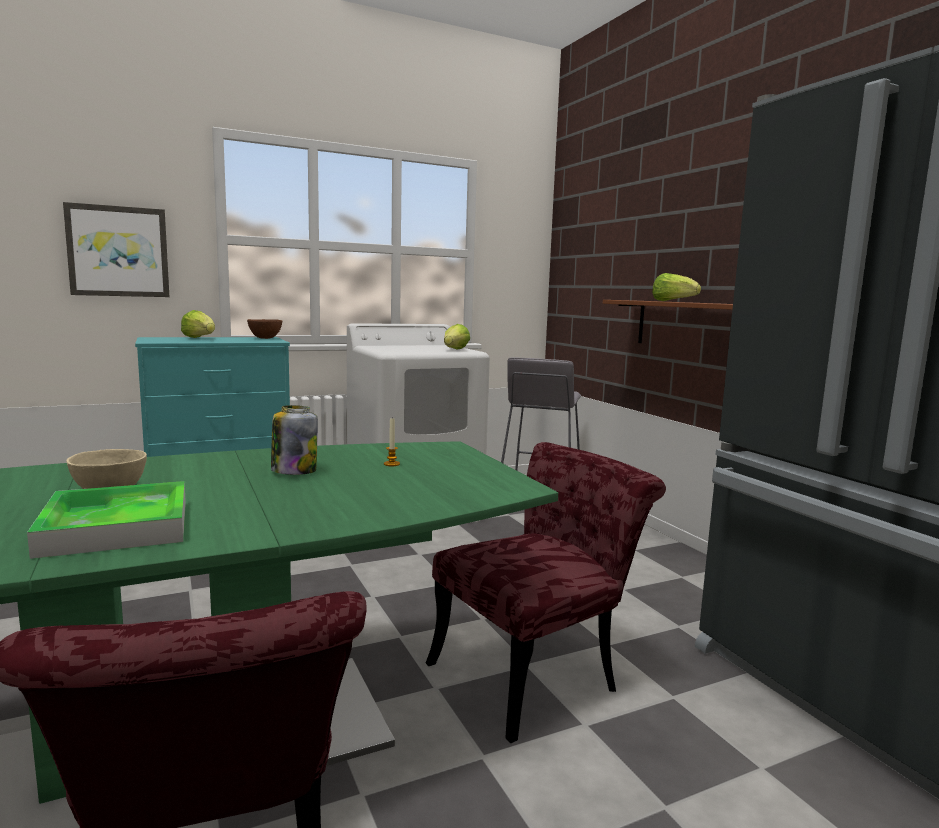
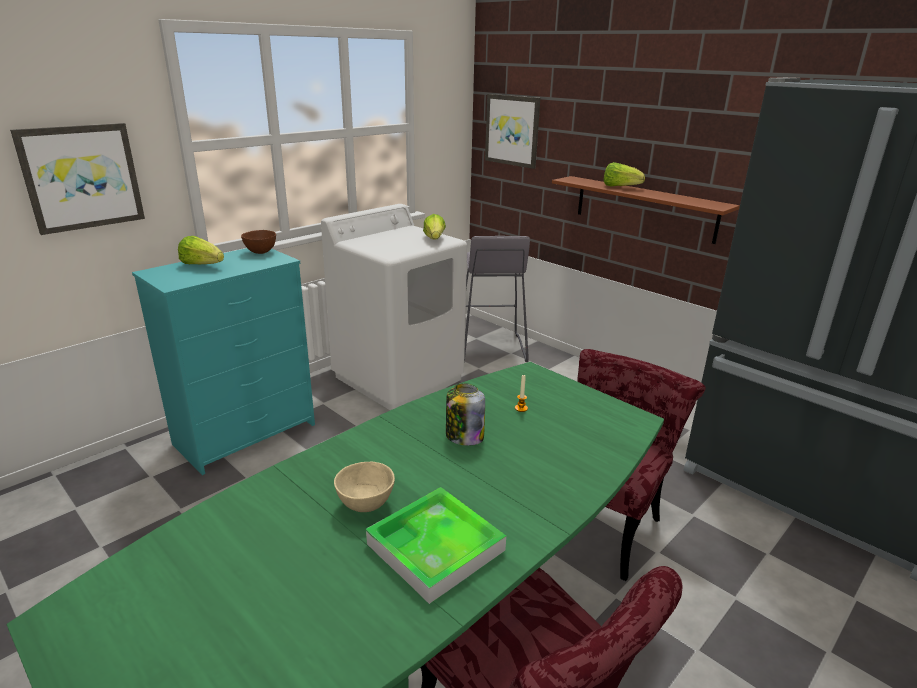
camera: 20 degrees left, 15 degrees up
none -> picture [485,94,540,169]

